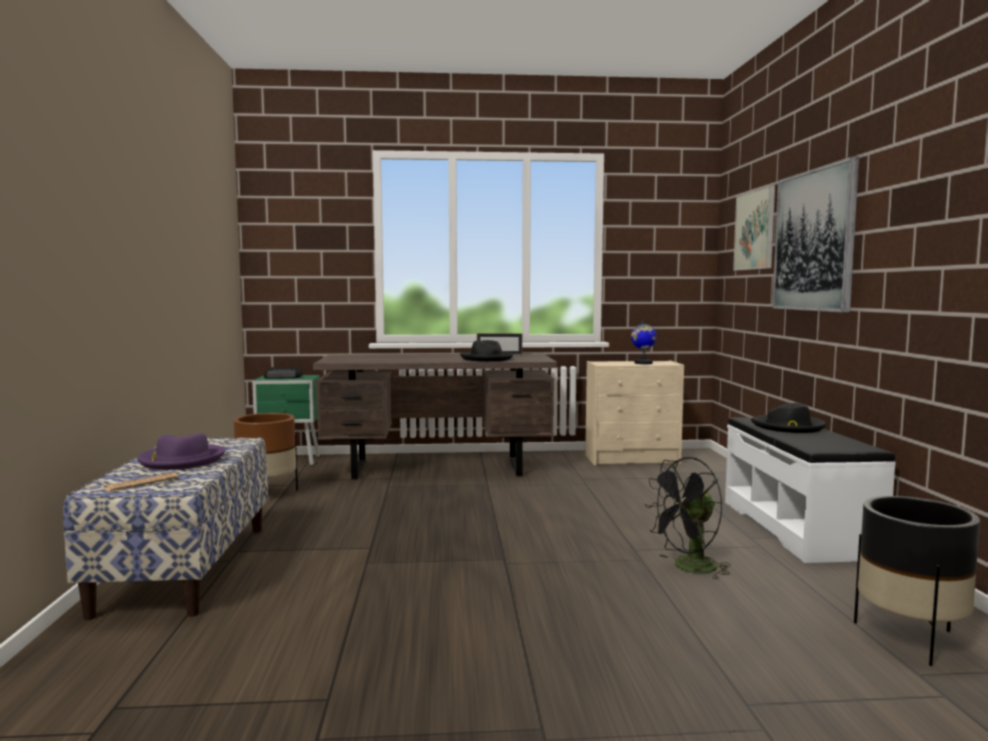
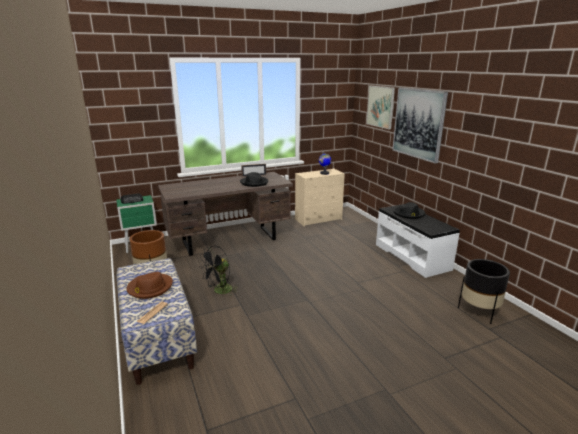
camera: 20 degrees left, 15 degrees up
purple hat [137,433,225,470] -> brown hat [127,272,173,299]
black fan [644,457,731,580] -> black fan moved to [199,246,238,296]

